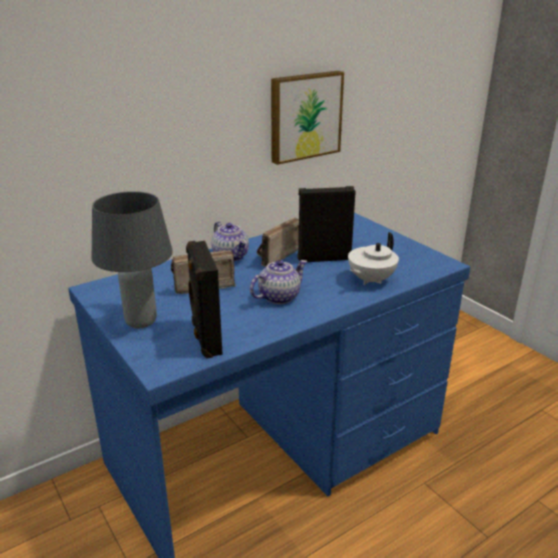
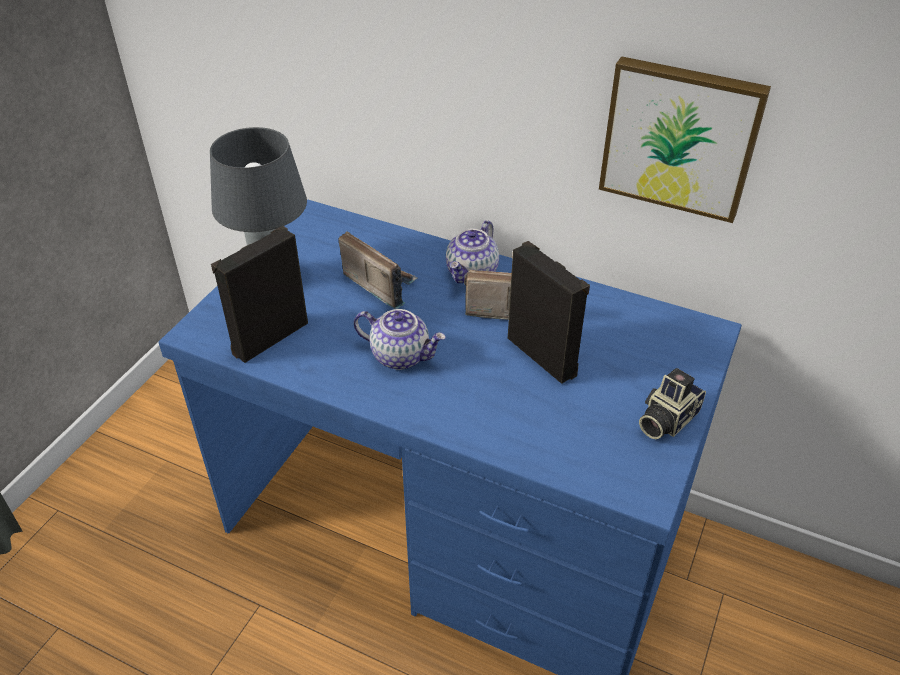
camera: 60 degrees right, 15 degrees up
white teapot [348,232,399,285] -> none
none -> camera [639,368,706,439]

